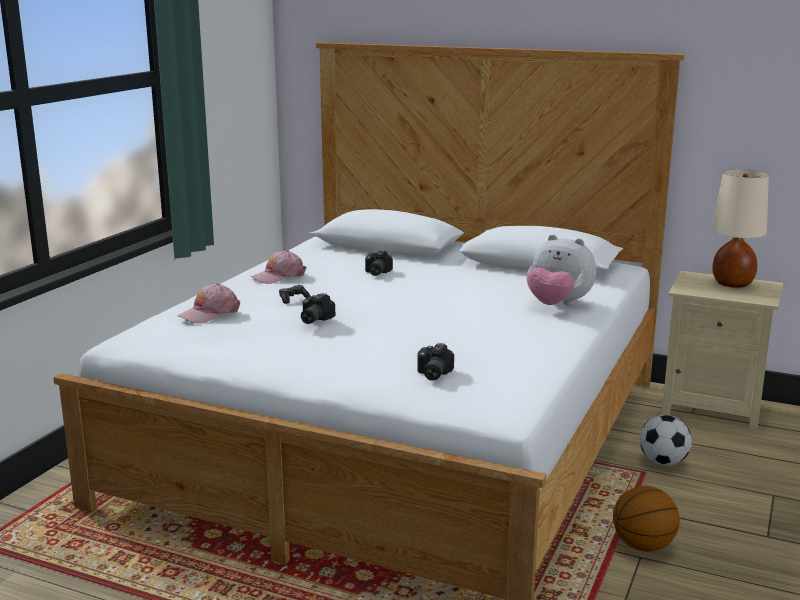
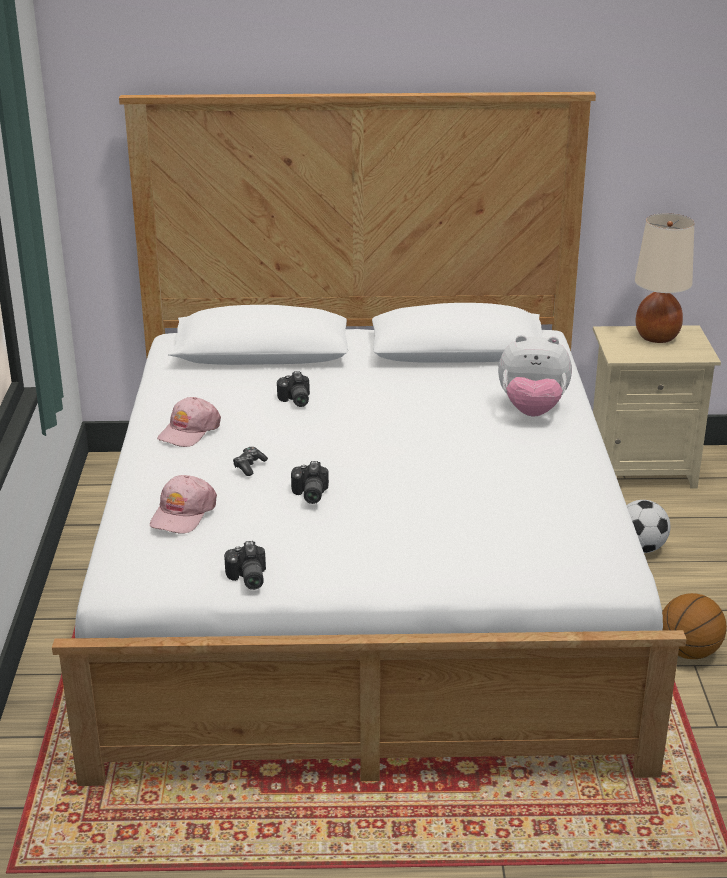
camera: 25 degrees left, 10 degrees up
camera [417,343,454,381] -> camera moved to [224,541,266,590]

